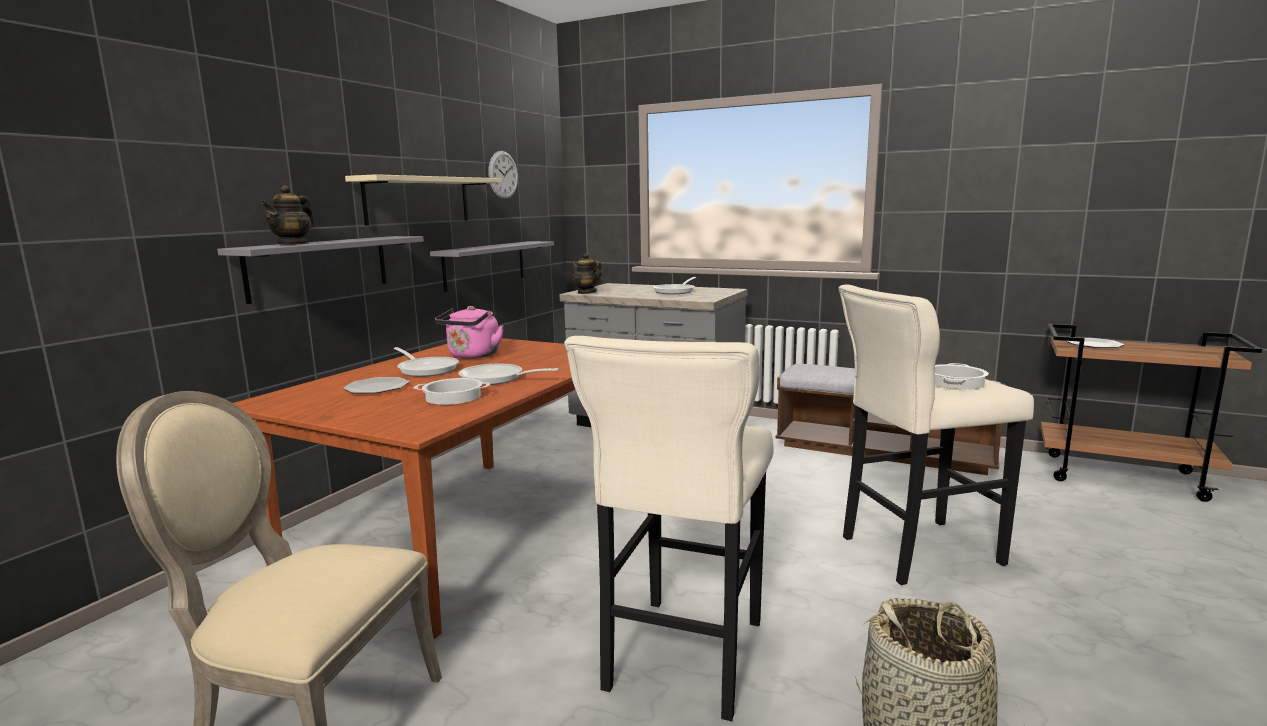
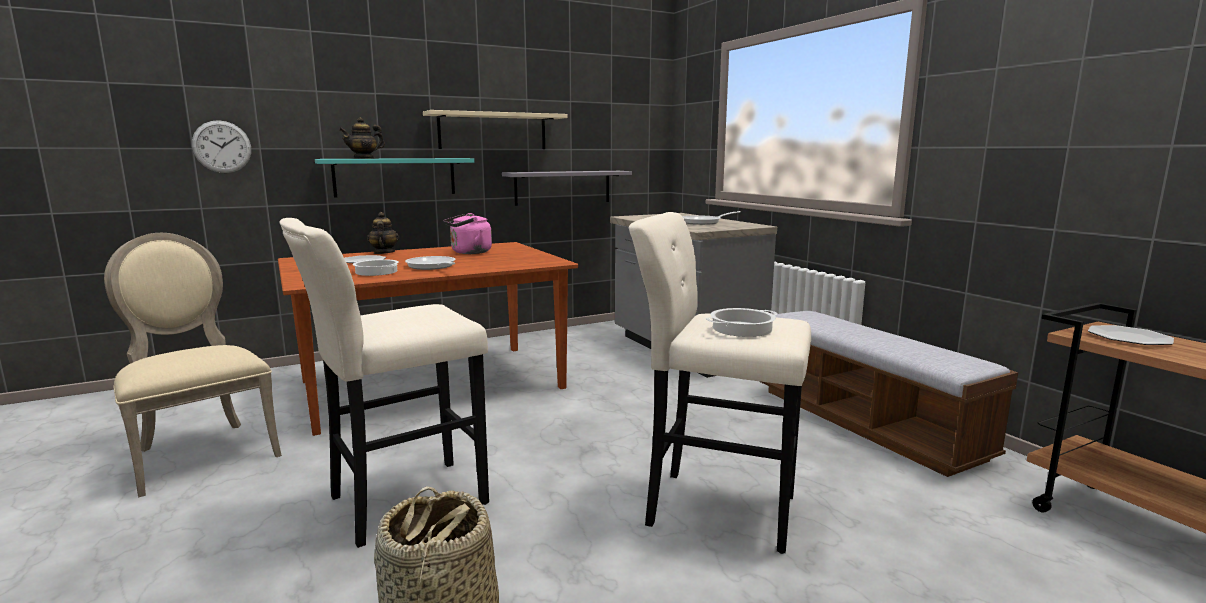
camera: 35 degrees right, 0 degrees up
grey shelf [217,236,424,304] -> turquoise shelf [315,158,475,198]
frying pan [394,347,459,377] -> none
wall clock [488,151,518,199] -> wall clock moved to [192,120,251,173]
teapot [571,253,603,294] -> teapot moved to [367,212,399,254]

